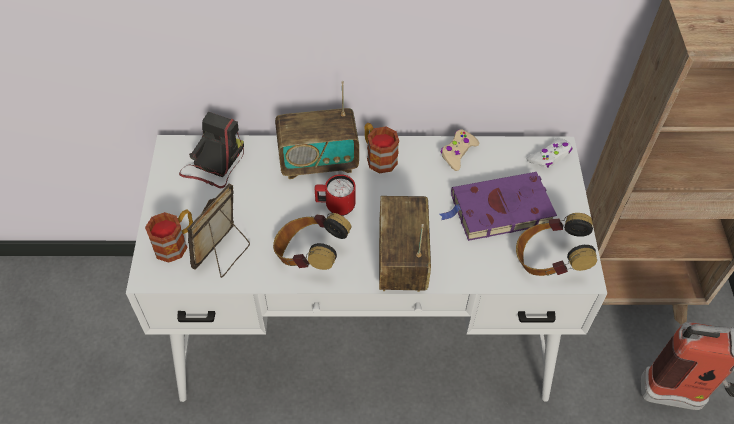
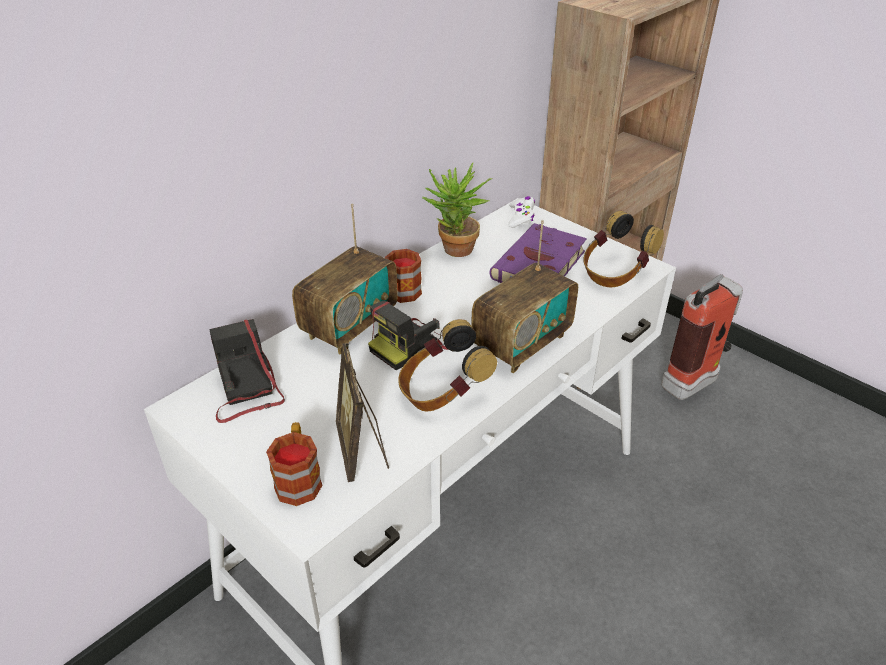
camera: 45 degrees left, 15 degrees down
red mug [315,174,356,216] -> camera [368,301,448,370]
radio [379,196,431,292] -> radio turned 90 degrees counterclockwise [471,220,578,373]
beige game controller [441,129,480,171] -> potted plant [422,163,493,257]

